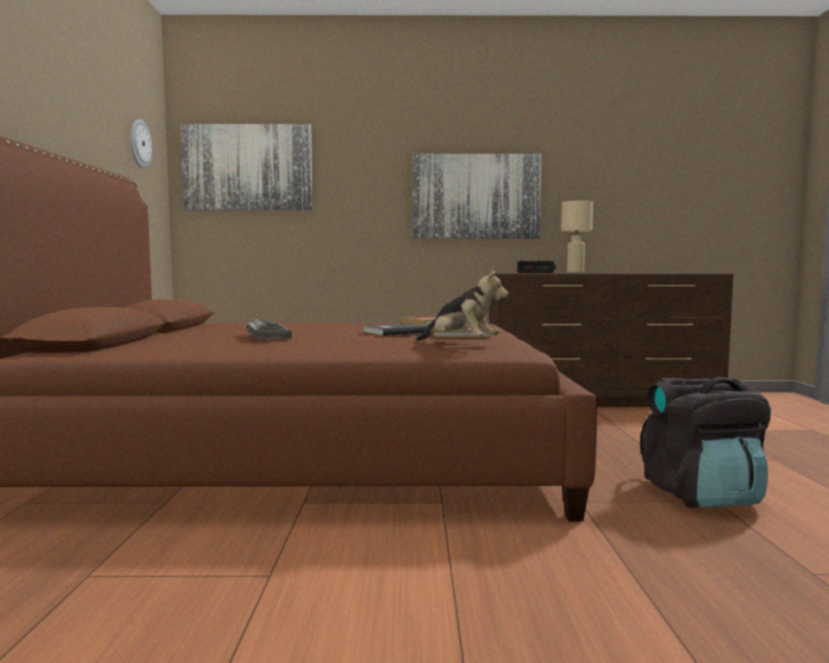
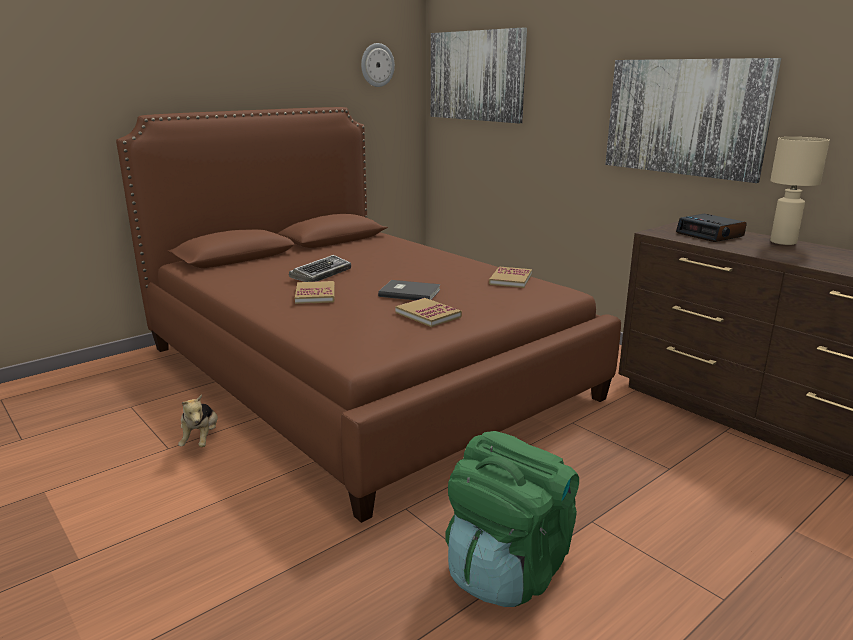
camera: 50 degrees right, 15 degrees up
plush toy [416,269,508,341] -> plush toy moved to [178,394,218,447]
black backpack [640,377,771,508] -> green backpack [445,431,579,607]
none -> book [295,281,335,304]

